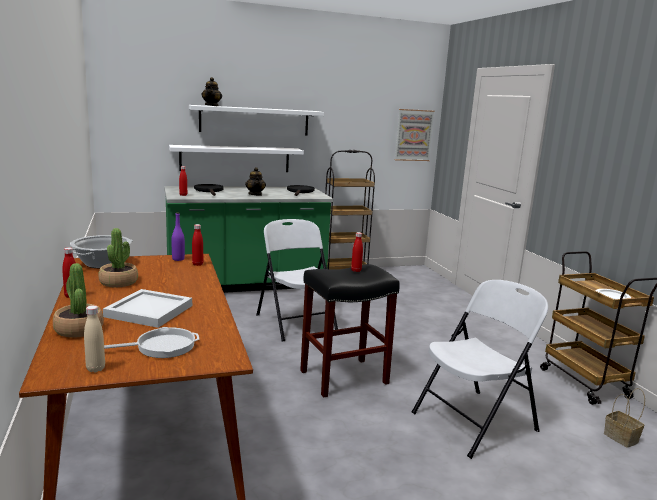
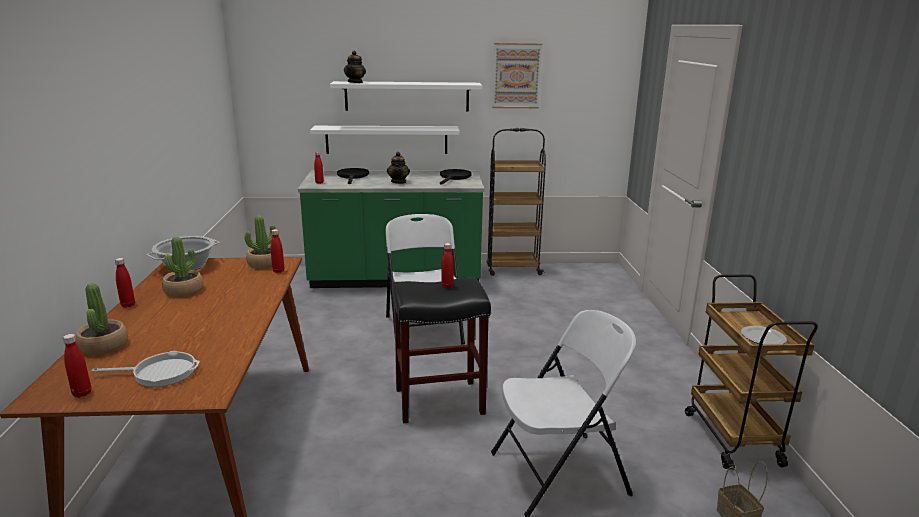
camera: 15 degrees right, 5 degrees up
beige bottle [84,306,105,372] -> red bottle [63,334,91,398]
white tray [103,289,192,328] -> none
purple bottle [171,212,185,261] -> potted plant [245,215,276,269]
picture [395,109,435,161] -> picture moved to [492,43,542,108]

